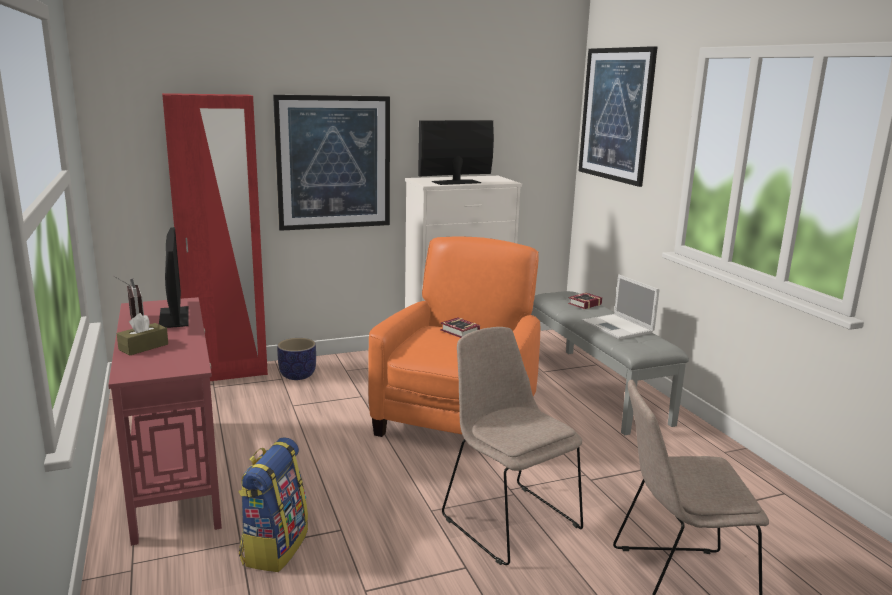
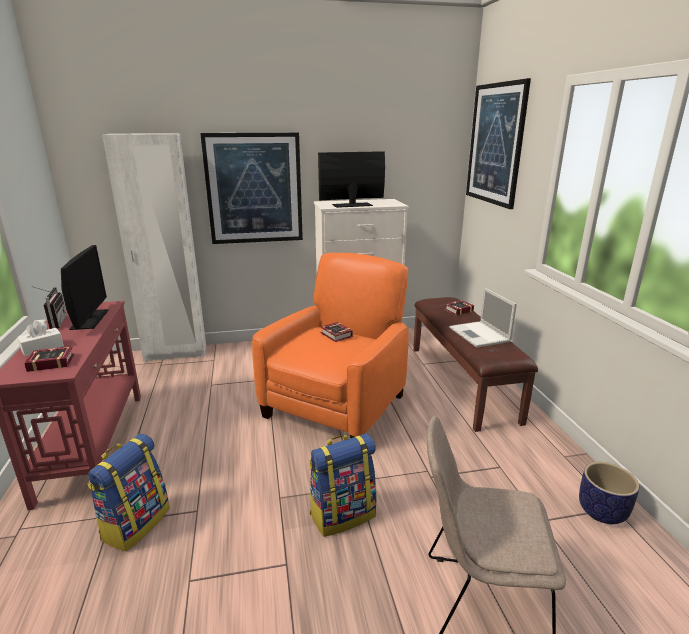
camera: 10 degrees right, 5 degrees up
brown tissue box [117,313,168,355] -> white tissue box [17,321,64,357]
red wardrobe [162,93,268,381] -> white wardrobe [102,133,206,361]
planter [277,338,316,380] -> planter moved to [579,462,639,524]
beige chair [442,327,583,565] -> backpack [309,434,377,537]
grey bench [531,291,689,436] -> brown bench [413,297,538,432]
none -> book [24,346,74,372]

